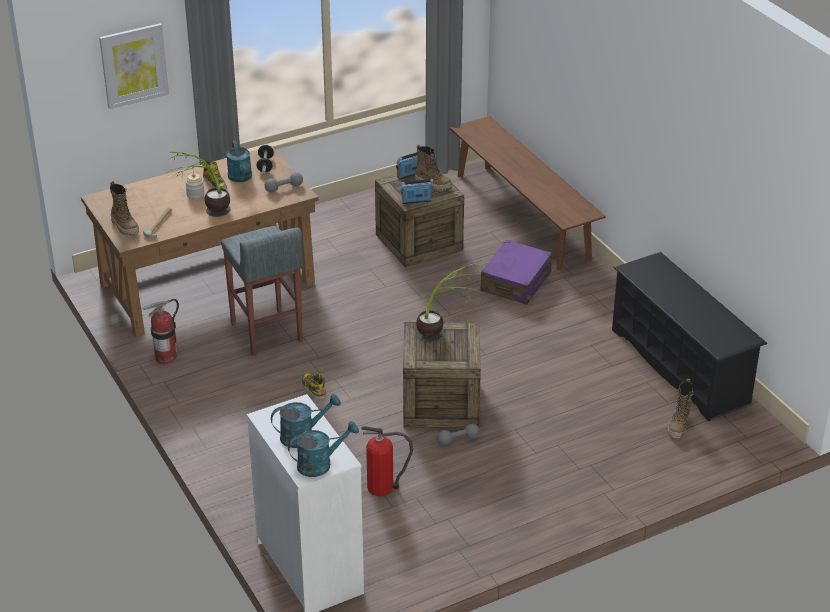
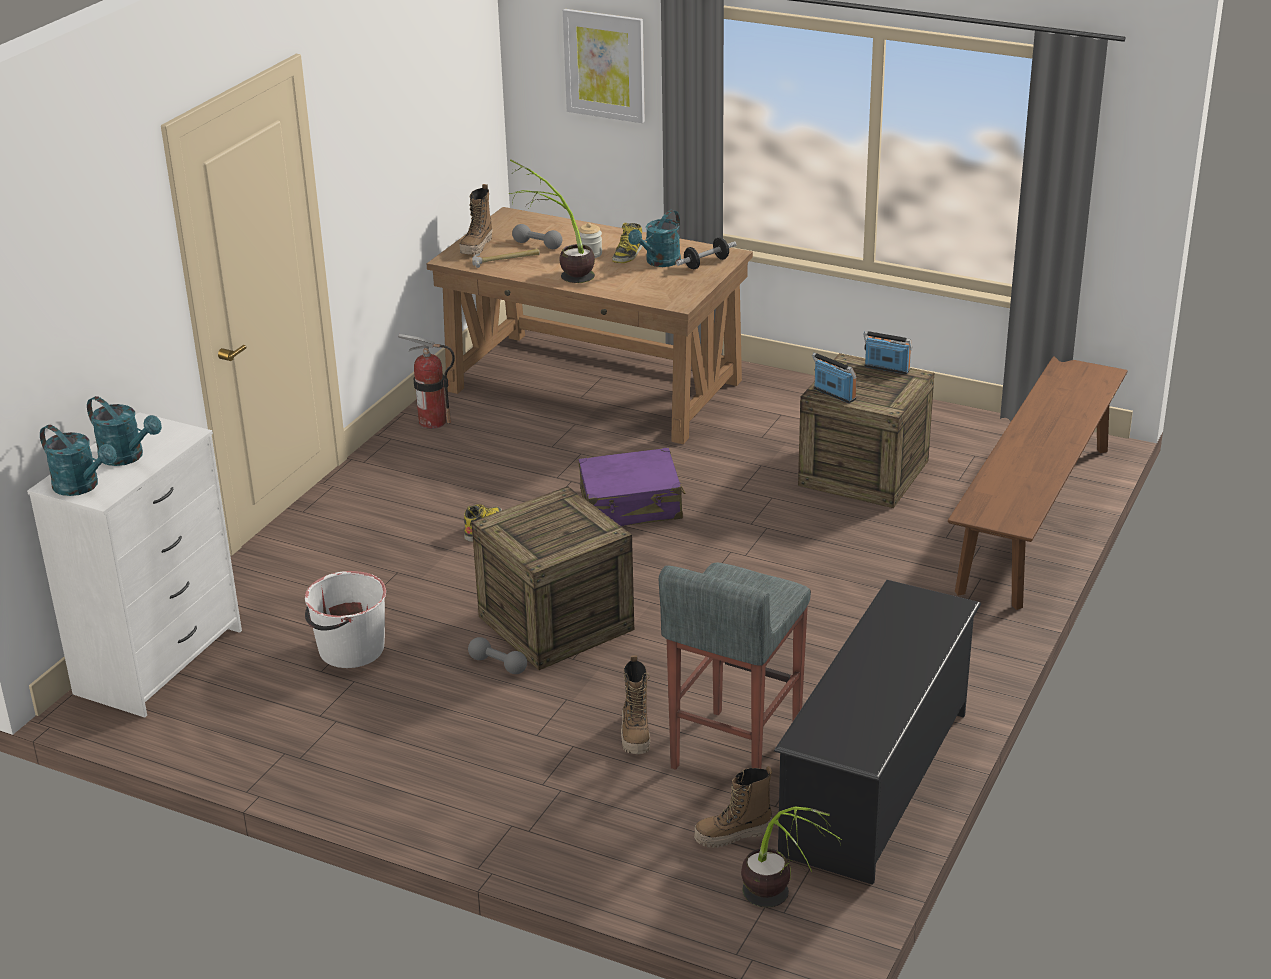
camera: 55 degrees right, 5 degrees down
grey stool [221,226,303,356] -> grey stool moved to [659,563,811,770]
grey dumbbell [265,172,303,192] -> grey dumbbell moved to [512,224,562,249]
fire extinguisher [361,426,413,497] -> white bucket [305,571,386,668]
boot [415,144,452,191] -> boot moved to [621,655,650,754]
potted plant [416,260,484,342] -> potted plant moved to [741,806,842,908]
purple suitcase [480,240,552,305] -> purple suitcase moved to [579,448,686,526]

